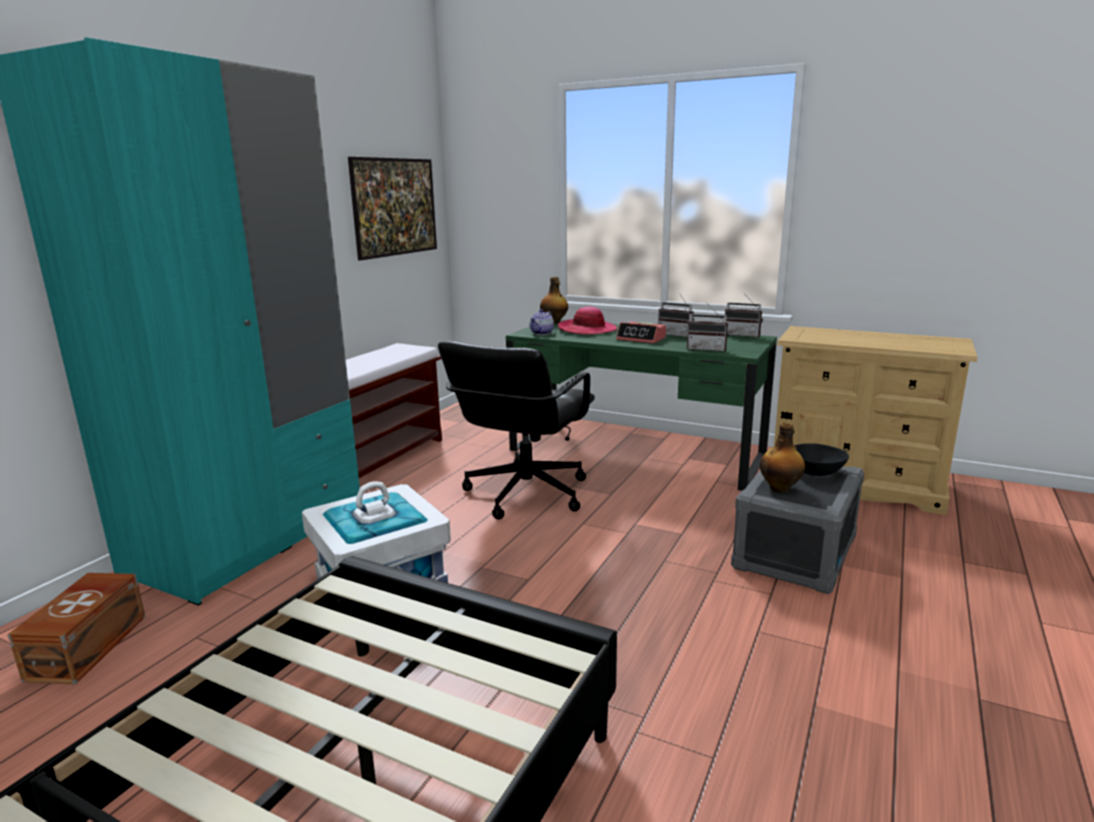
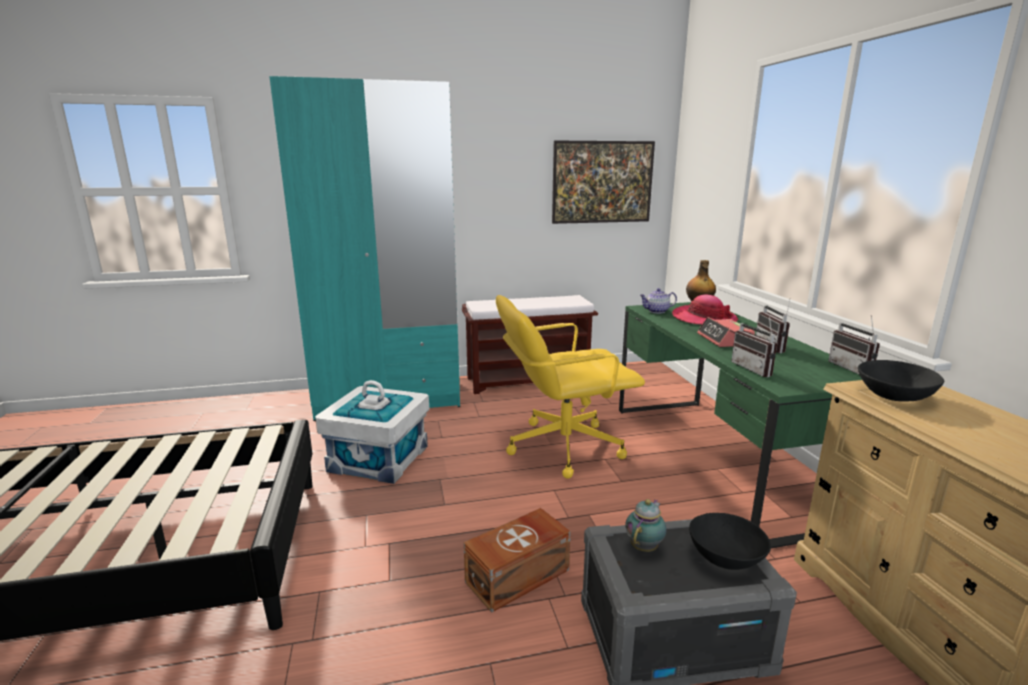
camera: 50 degrees right, 0 degrees up
brown storage box [7,573,145,684] -> brown storage box moved to [464,508,571,613]
black office chair [438,341,595,519] -> yellow office chair [496,295,645,479]
bottle [760,422,805,493] -> teapot [625,499,666,552]
none -> black bowl [858,360,944,401]

